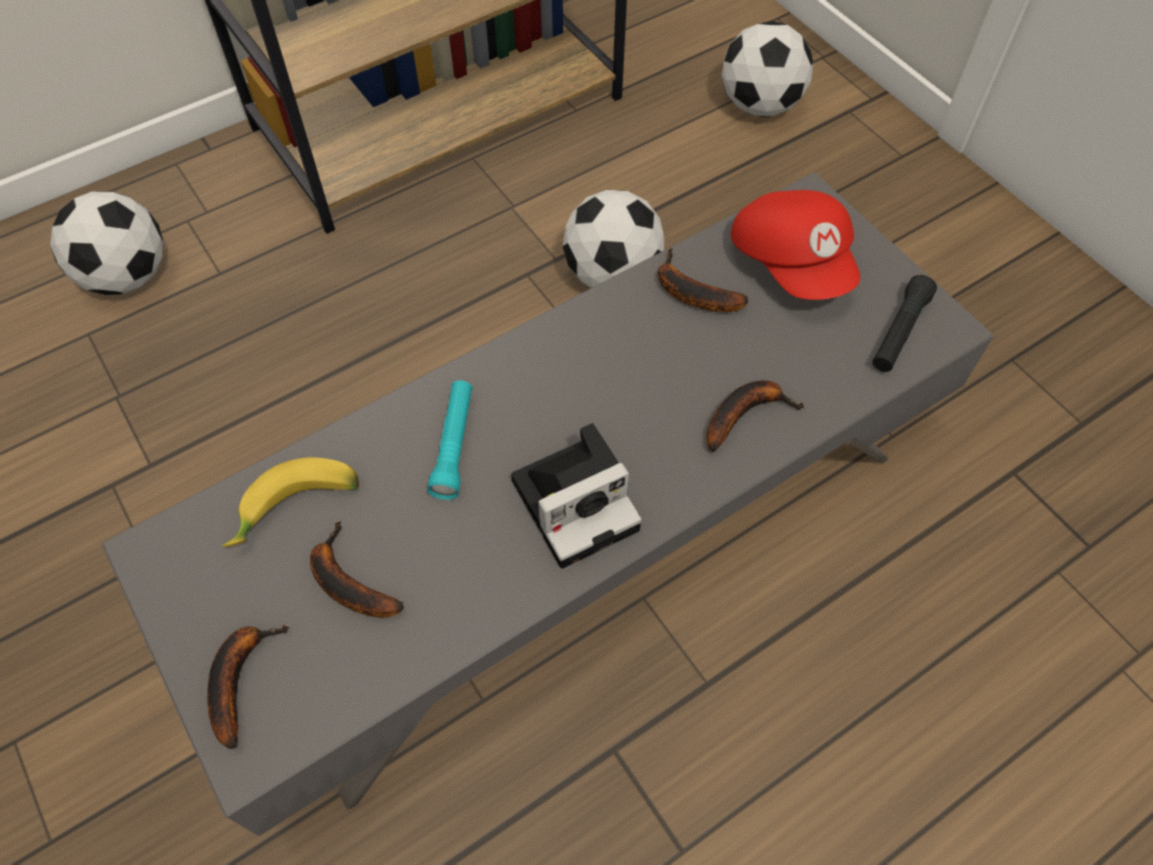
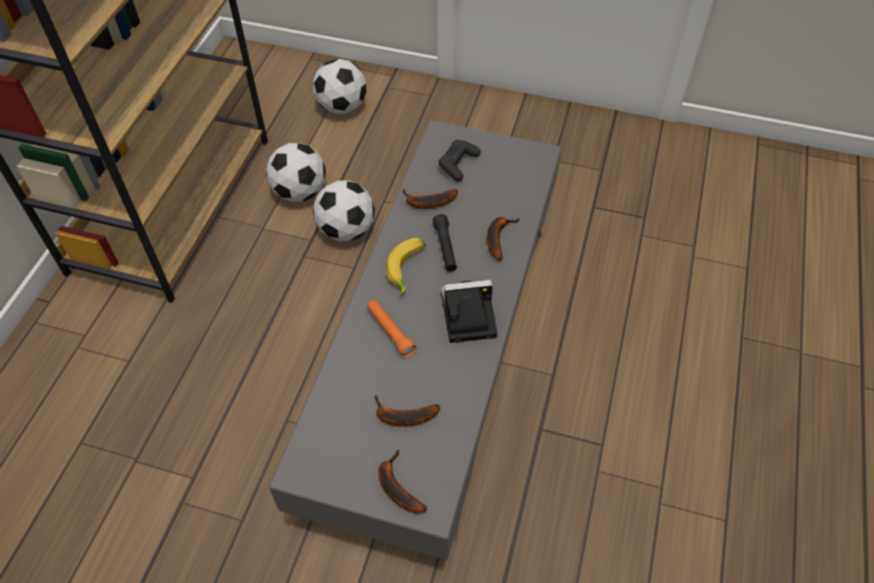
camera: 40 degrees left, 5 degrees down
football [50,191,163,295] -> football moved to [266,143,326,202]
banana [222,457,359,547] -> banana moved to [386,238,426,295]
turquoise flashlight [427,381,472,500] -> orange flashlight [367,300,416,357]
camera [511,423,642,569] -> camera turned 120 degrees counterclockwise [441,280,497,343]
red cap [731,190,860,300] -> black game controller [439,139,481,181]
black flashlight [872,275,937,372] -> black flashlight moved to [433,214,457,272]

